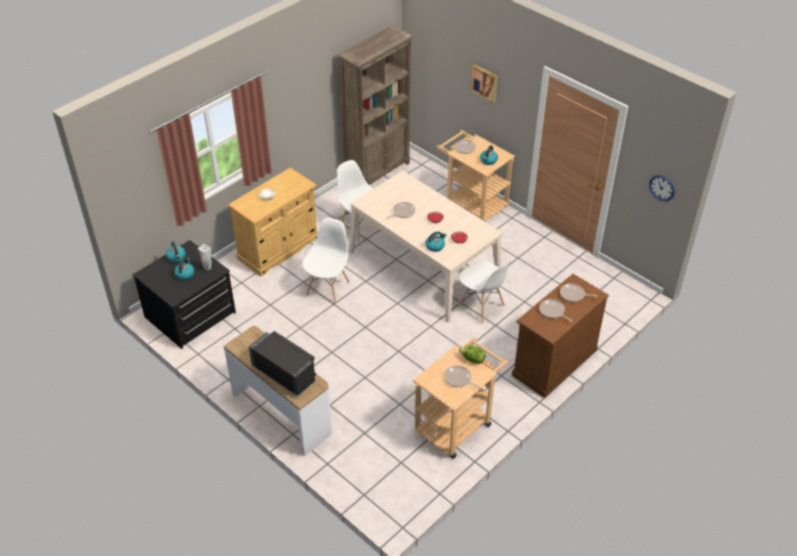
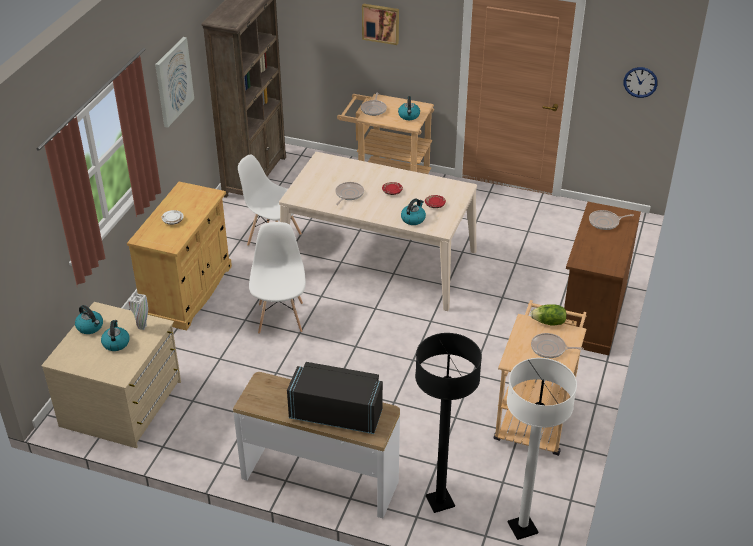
camera: 25 degrees left, 5 degrees down
black dresser [133,240,236,349] -> beige dresser [41,302,181,448]
white chair [458,260,511,323] -> none
frying pan [539,299,572,322] -> none
none -> picture [155,37,194,128]
none -> black floor lamp [415,333,482,513]
none -> white floor lamp [507,358,577,540]

